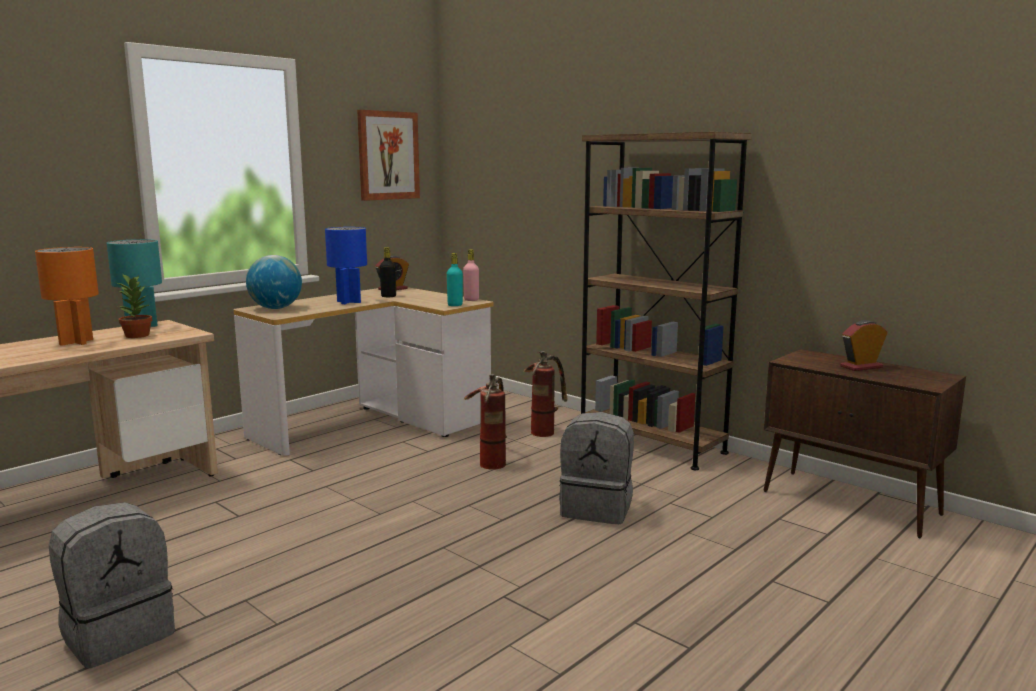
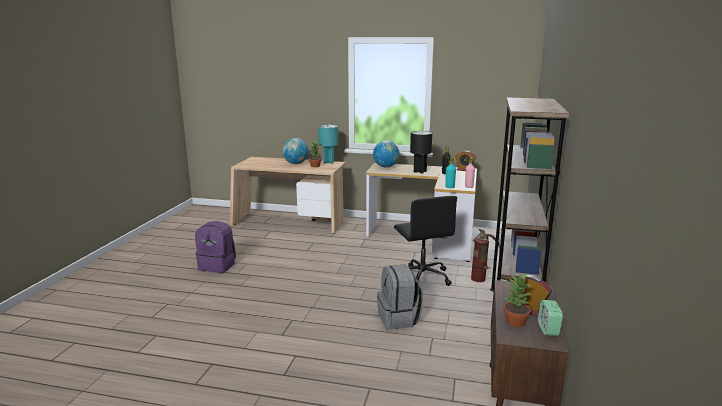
camera: 60 degrees right, 5 degrees up
orange table lamp [35,247,99,346] -> globe [283,138,309,164]
grey backpack [49,502,175,668] -> purple backpack [195,221,236,273]
blue table lamp [325,227,367,304] -> black table lamp [410,131,432,174]
picture [357,110,420,201] -> none
fire extinguisher [464,374,507,470] -> black office chair [394,196,457,286]
none -> potted plant [503,273,532,327]
none -> alarm clock [538,300,563,336]

